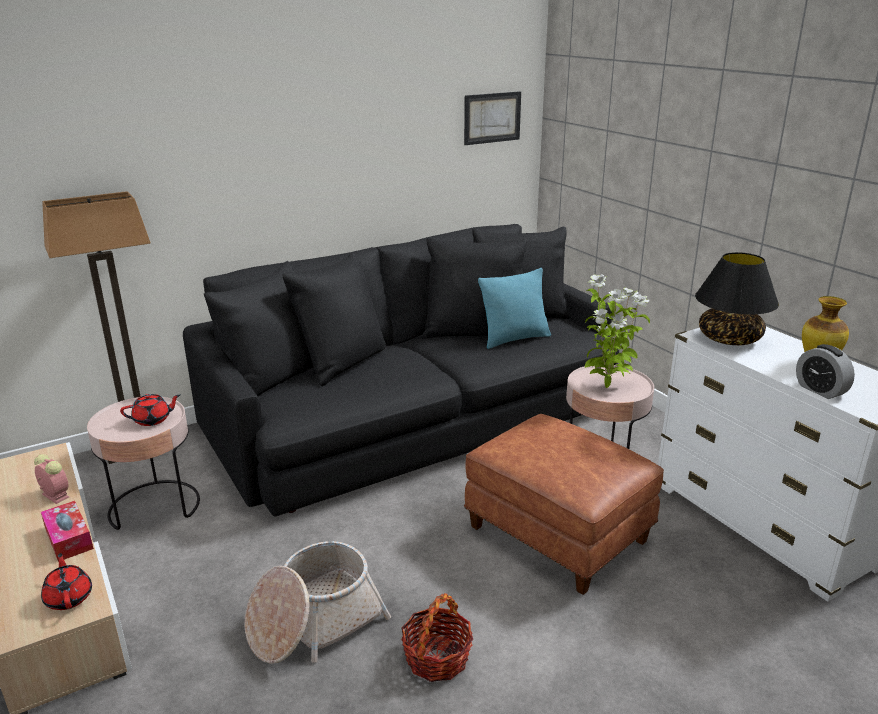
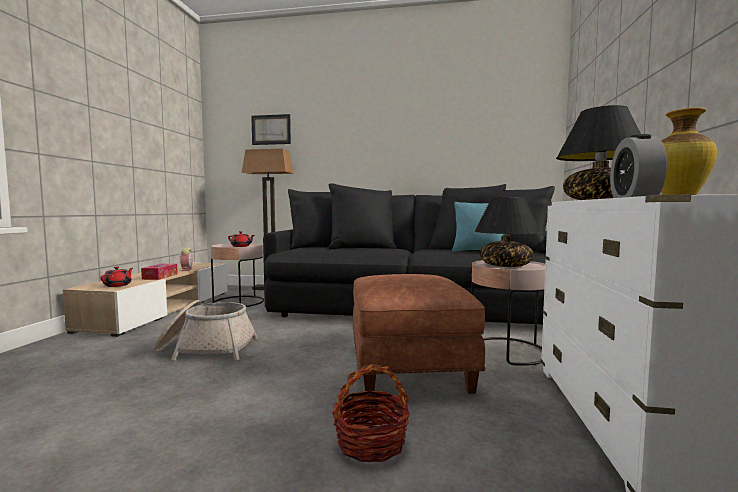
camera: 40 degrees right, 20 degrees down
basket [401,593,473,682] -> basket moved to [332,364,410,463]
picture [464,91,521,145] -> picture moved to [251,114,291,145]
potted plant [585,275,650,388] -> black table lamp [474,197,541,267]

